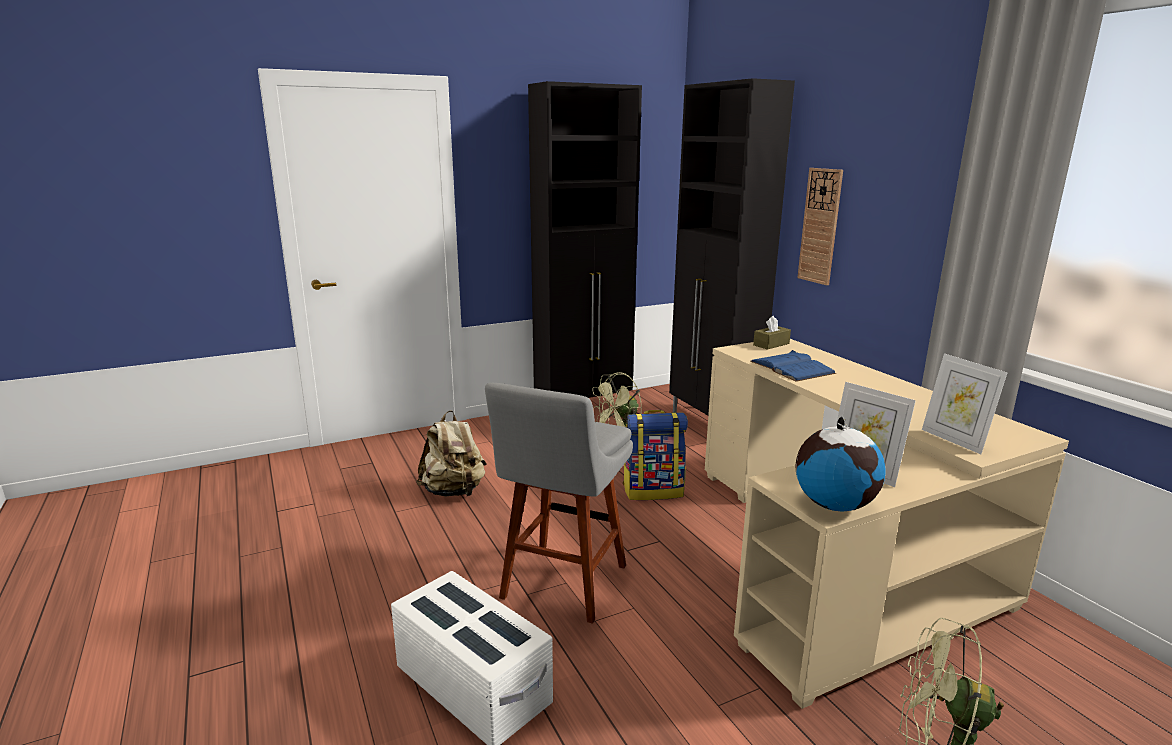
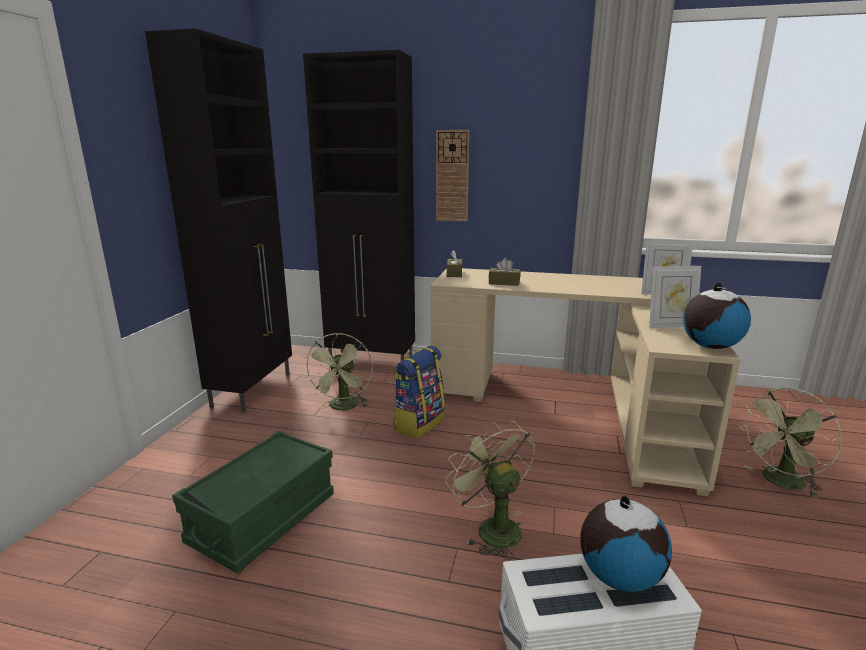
camera: 50 degrees left, 0 degrees up
beige backpack [416,410,486,497] -> green storage box [172,431,334,573]
grey stool [485,383,633,624] -> green fan [445,421,535,560]
blue book [750,350,836,382] -> brown tissue box [489,258,520,286]
none -> globe [580,496,672,592]

